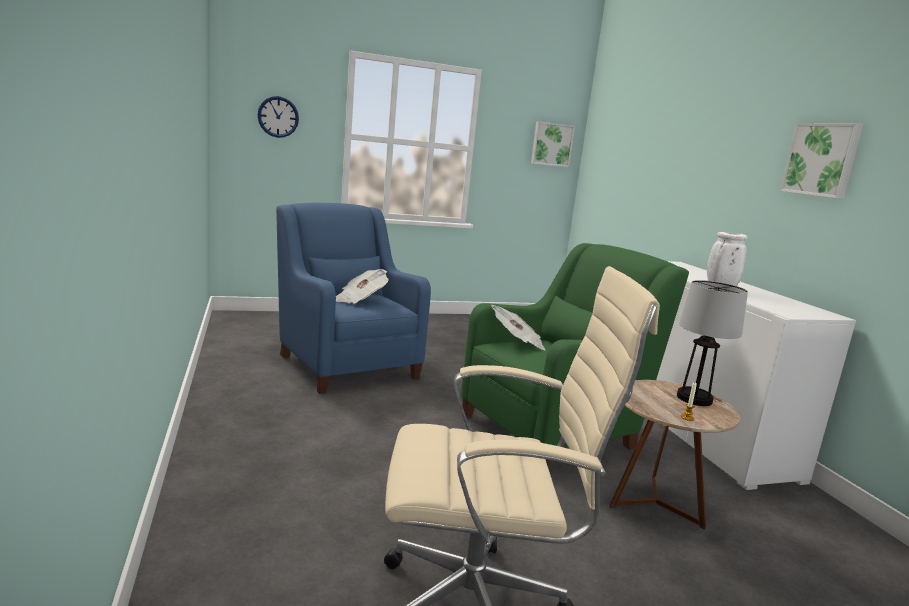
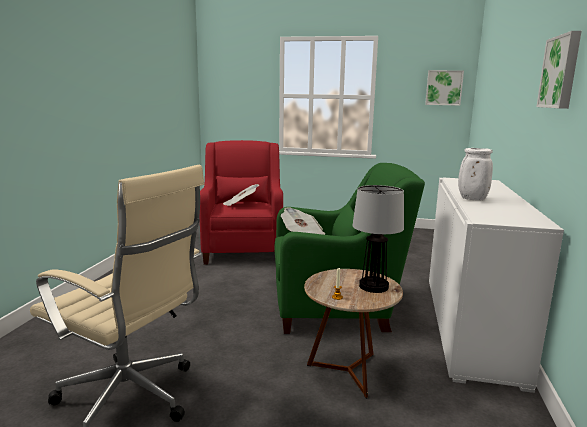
camera: 30 degrees right, 0 degrees up
wall clock [258,96,299,138] -> none
blue armchair [276,203,431,394] -> red armchair [199,140,283,264]

